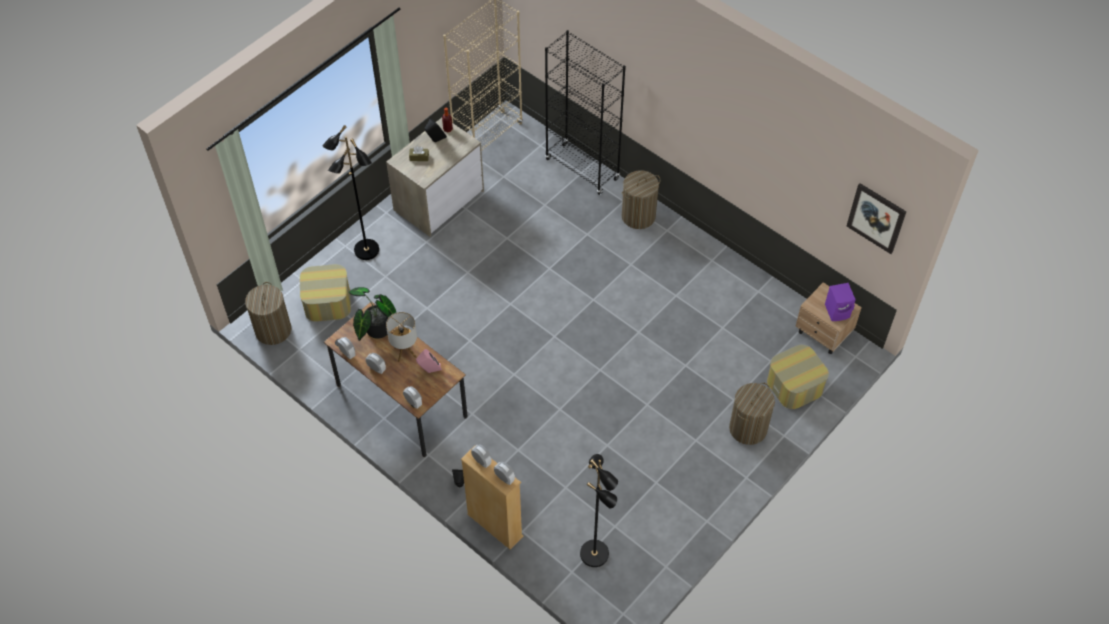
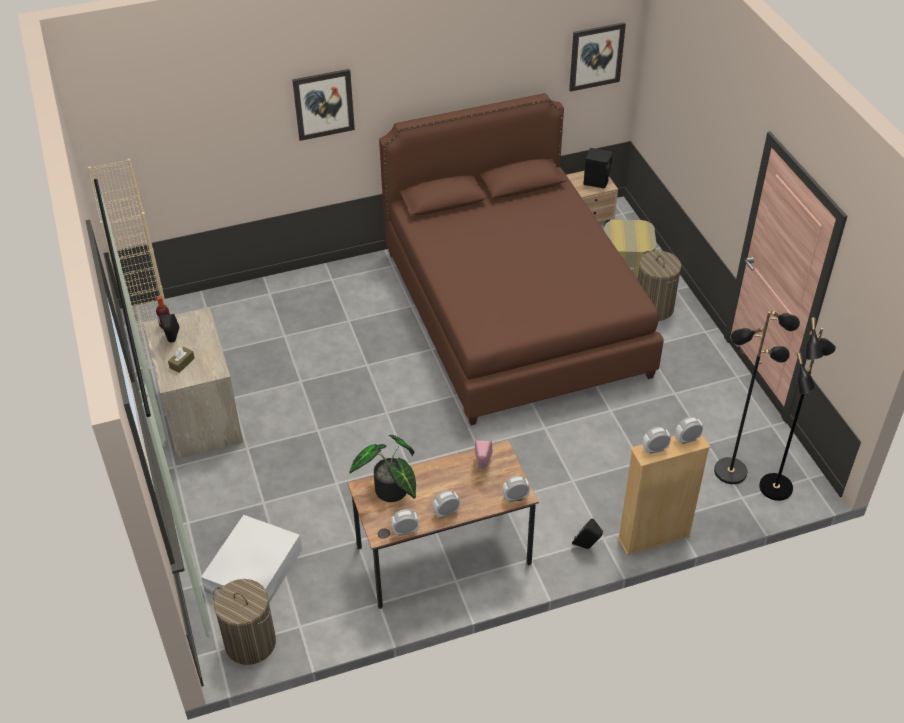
camera: 60 degrees left, 10 degrees down
ottoman [300,264,351,322] -> white storage box [201,515,302,602]
black floor lamp [322,125,379,260] -> black floor lamp moved to [759,317,836,501]
table lamp [386,312,417,362] -> none
black bookcase [545,30,626,195] -> none
laundry basket [622,170,661,229] -> none
purple speaker [825,283,856,321] -> black speaker [583,148,612,189]
none -> picture [292,69,355,141]
none -> brown bed [379,93,664,425]

